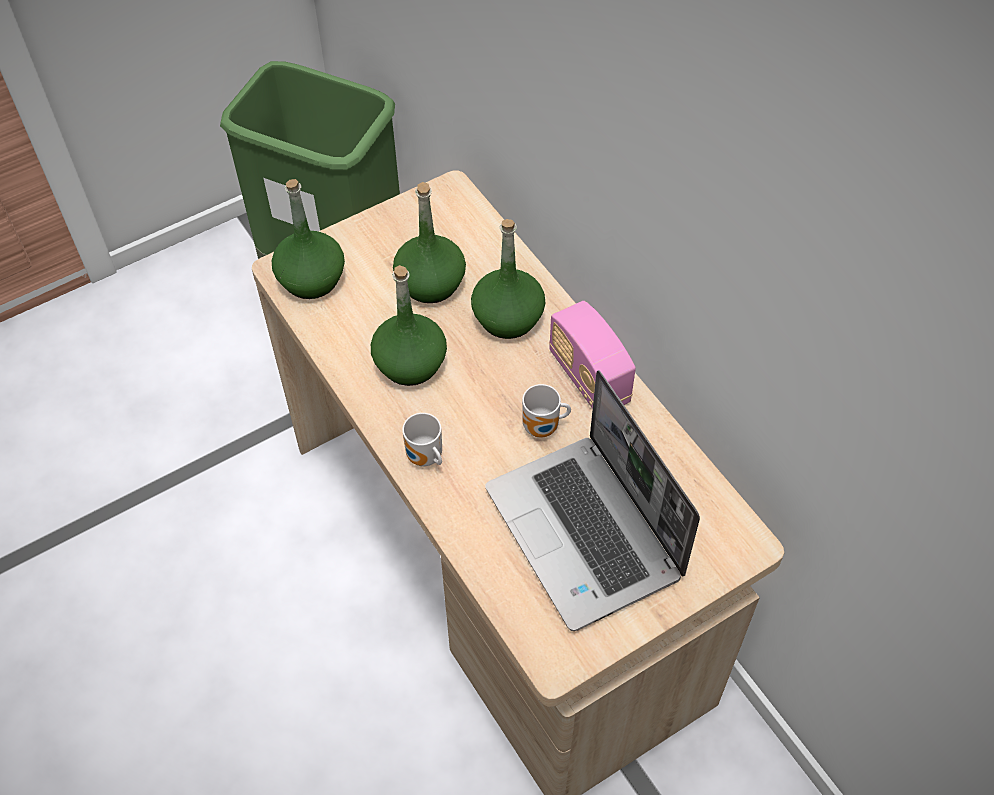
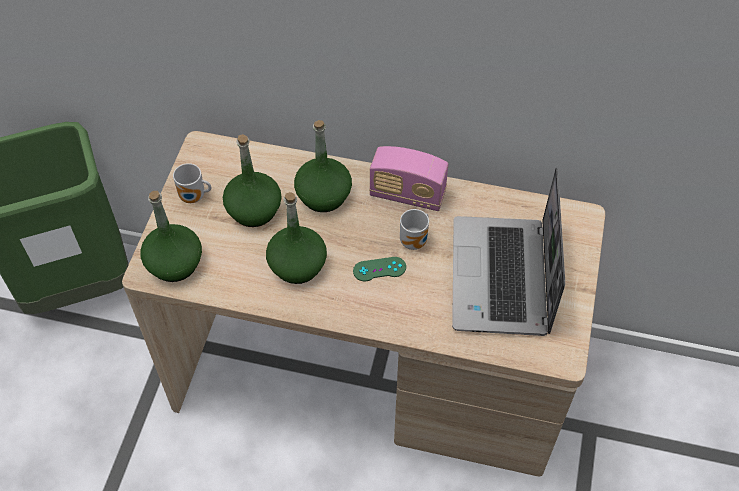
camera: 45 degrees left, 0 degrees up
mug [402,413,442,466] -> mug moved to [173,163,211,203]
laptop [485,370,700,631] -> laptop turned 75 degrees clockwise [452,168,565,336]
none -> green game controller [353,257,406,281]

